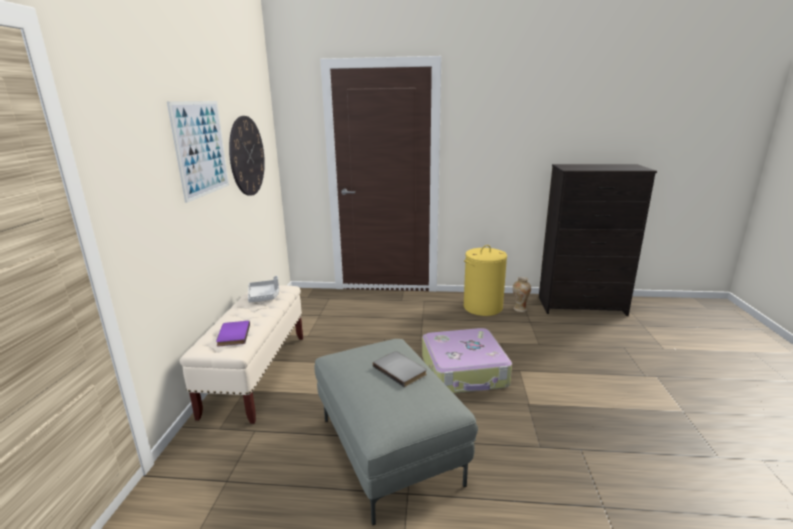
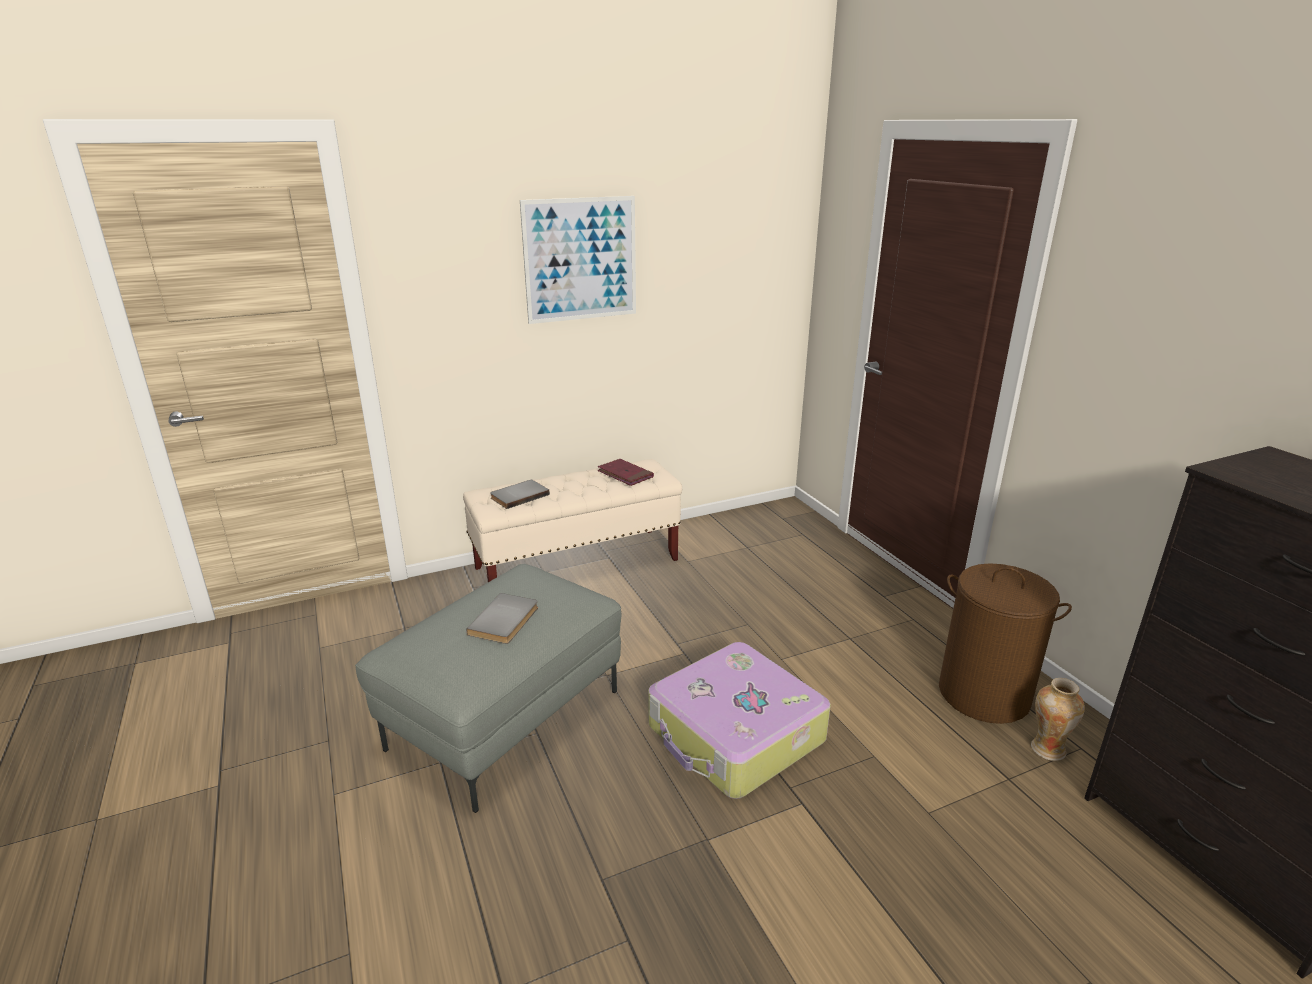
camera: 60 degrees right, 5 degrees up
purple book [216,321,250,347] -> grey book [490,480,550,509]
wall clock [229,116,265,196] -> none
grey tray [248,276,279,302] -> red book [597,459,654,486]
yellow laundry basket [464,245,507,316] -> brown laundry basket [939,563,1072,724]

